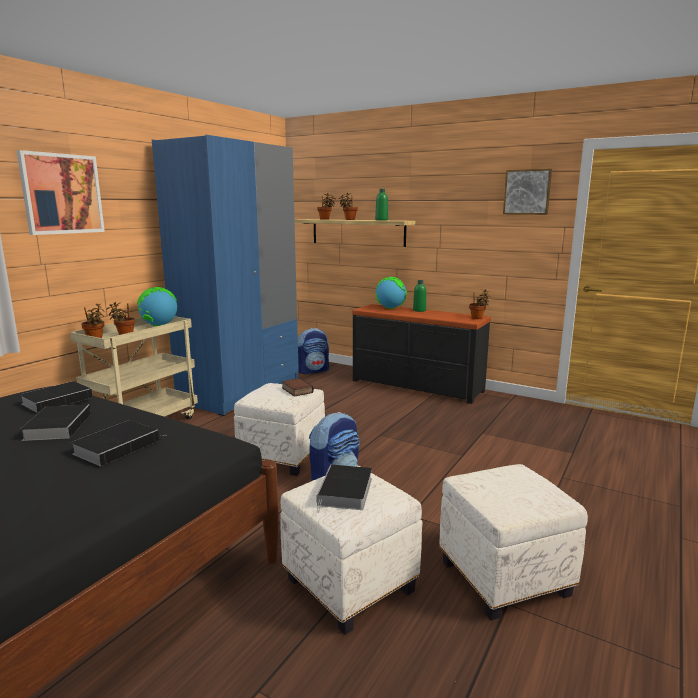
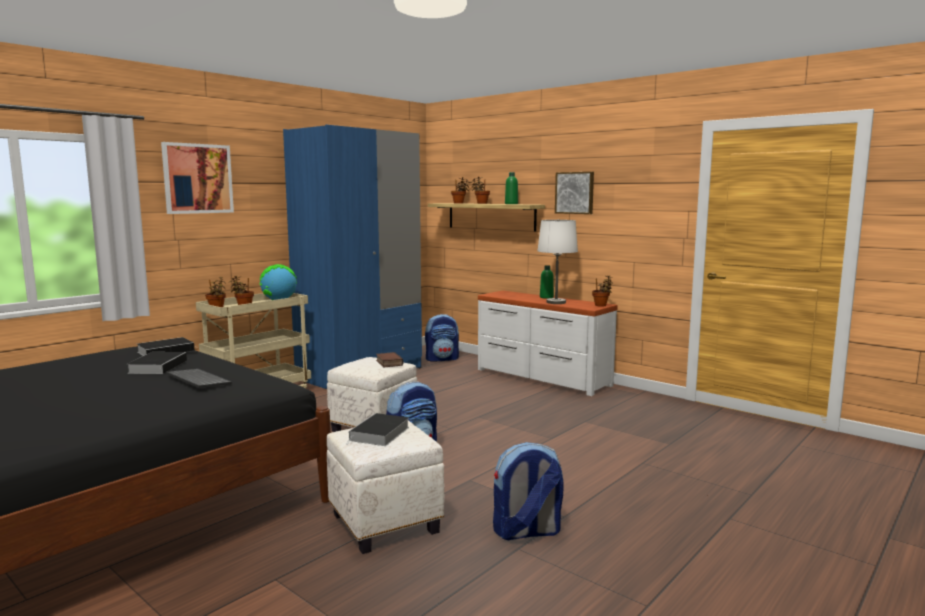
camera: 10 degrees right, 5 degrees down
book [71,420,167,466] -> keyboard [166,369,232,388]
black dresser [352,304,491,404] -> white dresser [478,291,618,396]
globe [375,277,407,309] -> none
white ottoman [439,464,588,620] -> backpack [493,442,564,540]
picture [503,169,552,215] -> picture moved to [555,172,594,214]
none -> white table lamp [538,219,578,304]

